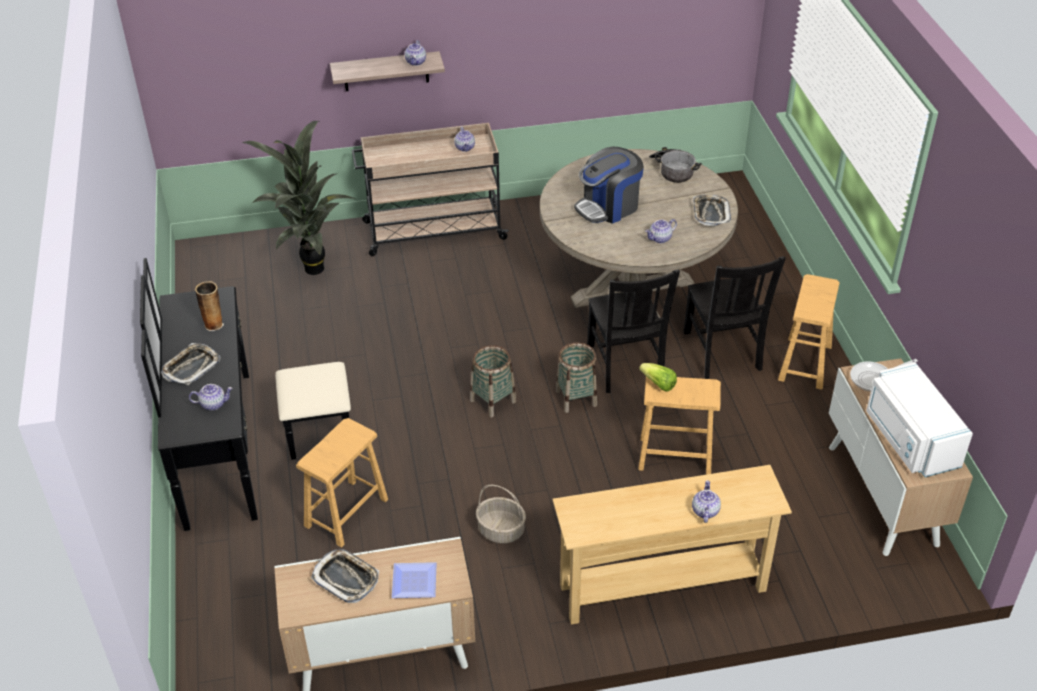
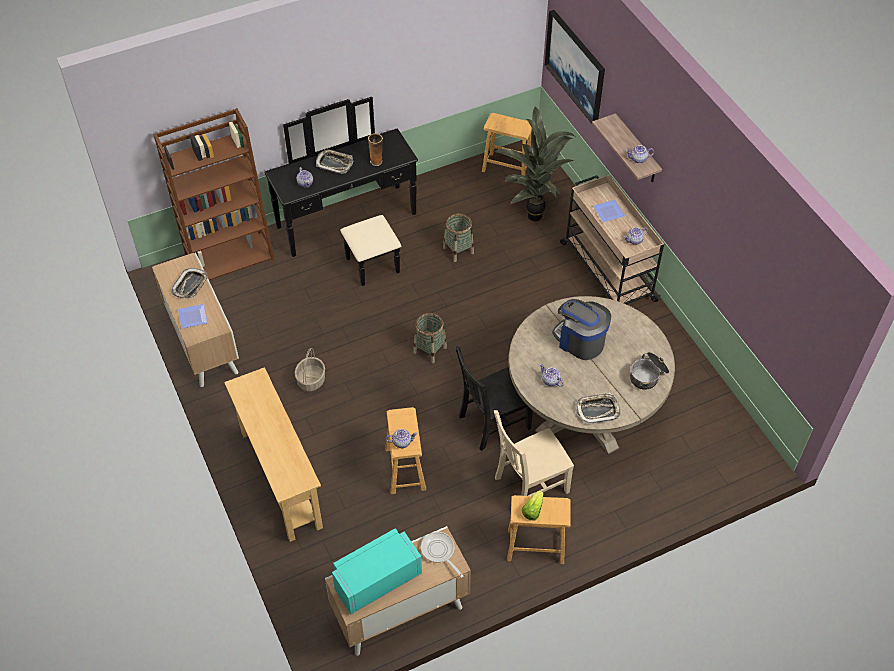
camera: 75 degrees right, 10 degrees up
brown stool [296,418,388,547] -> brown stool moved to [482,113,532,175]
basket [556,342,597,413] -> basket moved to [443,213,474,262]
lettuce [639,363,677,392] -> lettuce moved to [522,491,543,521]
black chair [683,256,786,379] -> beige chair [494,410,574,496]
teapot [692,480,721,523] -> teapot moved to [386,429,417,448]
white microwave [866,362,973,477] -> turquoise microwave [332,529,422,614]
none -> brown bookcase [153,108,274,280]
none -> picture [545,10,605,124]
none -> plate [593,200,625,222]

